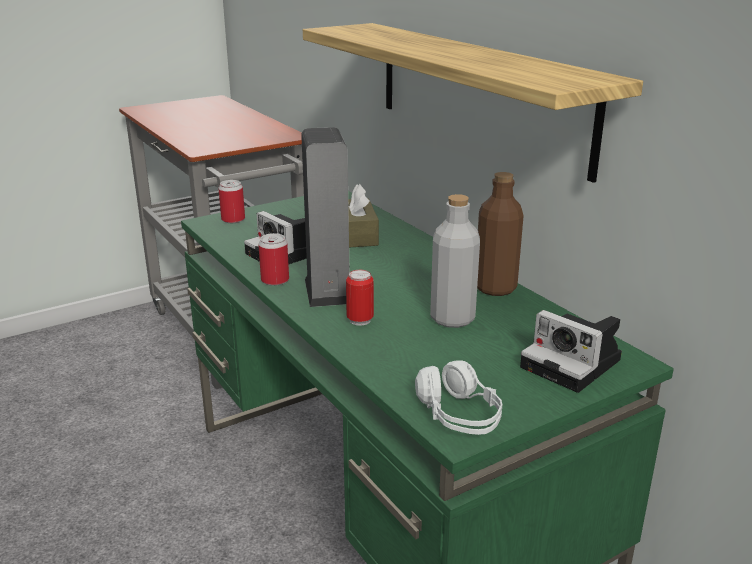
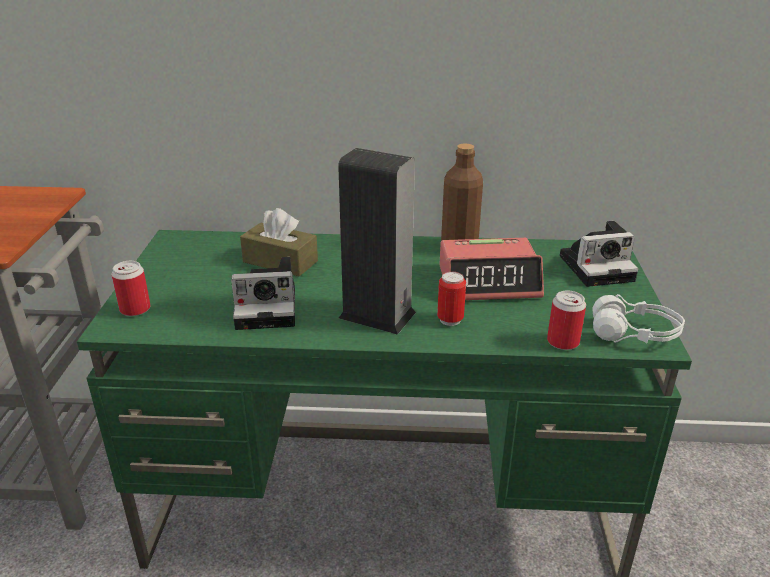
camera: 55 degrees left, 5 degrees up
can [258,233,289,286] -> can moved to [547,290,586,350]
shelf [303,23,643,183] -> none
grey bottle [430,194,480,328] -> alarm clock [439,238,544,300]

